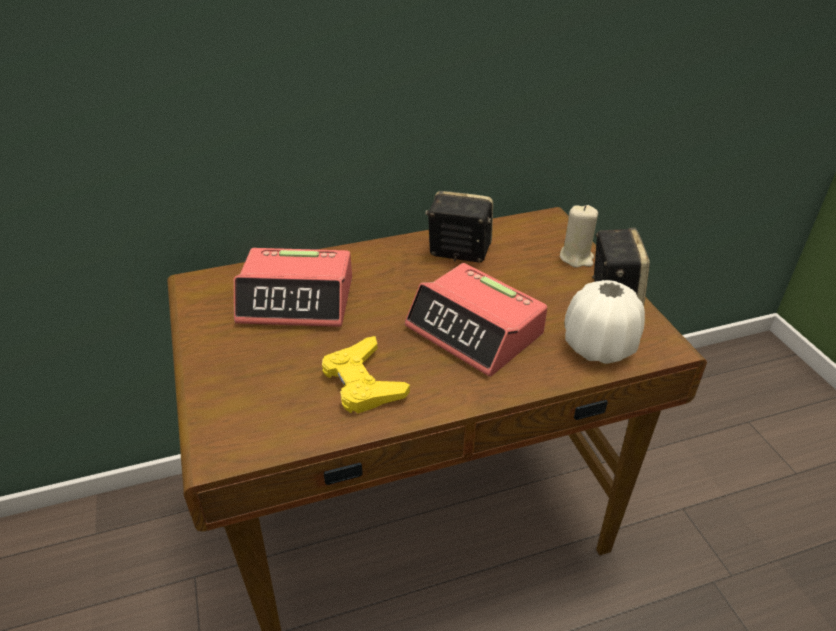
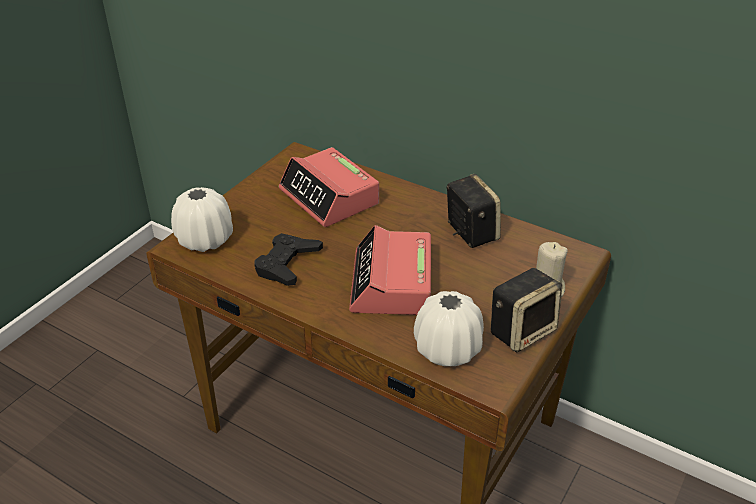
camera: 50 degrees right, 0 degrees up
yellow game controller [322,336,410,413] -> black game controller [254,233,323,286]
none -> white vase [171,187,233,252]

